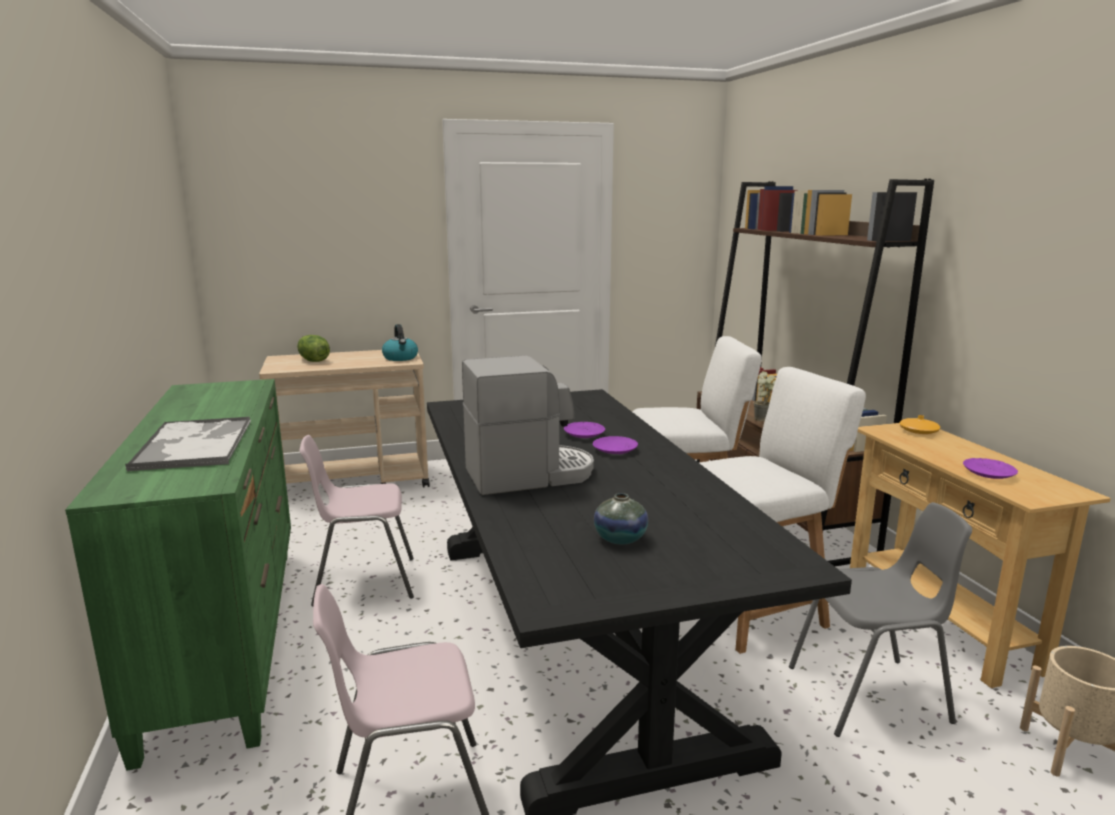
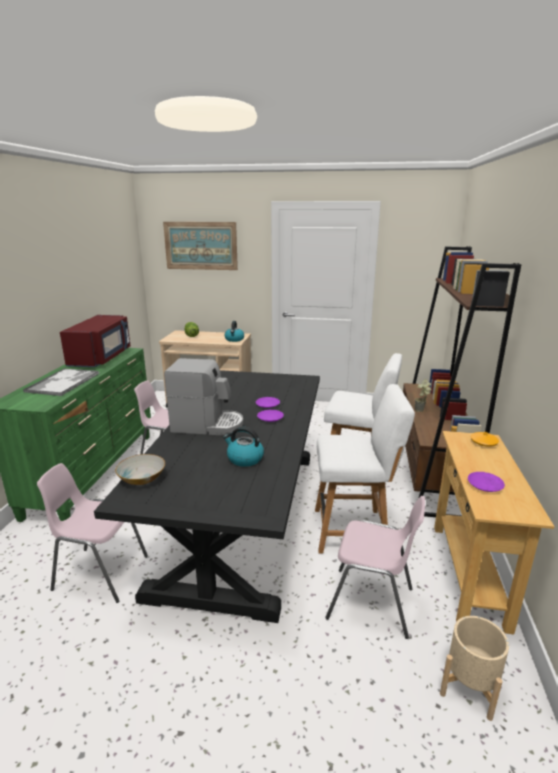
camera: 25 degrees right, 5 degrees up
vase [594,493,648,544] -> none
grey chair [789,502,972,737] -> pink chair [325,496,425,639]
none -> red microwave [60,315,130,367]
none -> bowl [115,454,165,485]
none -> picture [163,222,238,270]
none -> kettle [223,427,264,467]

